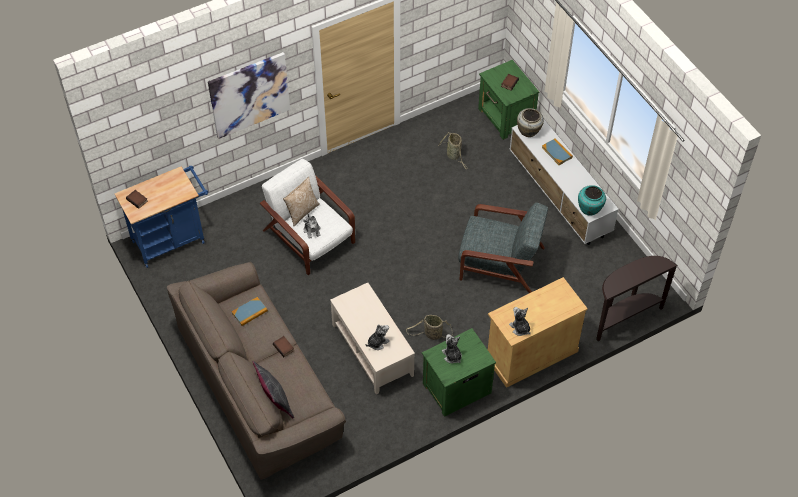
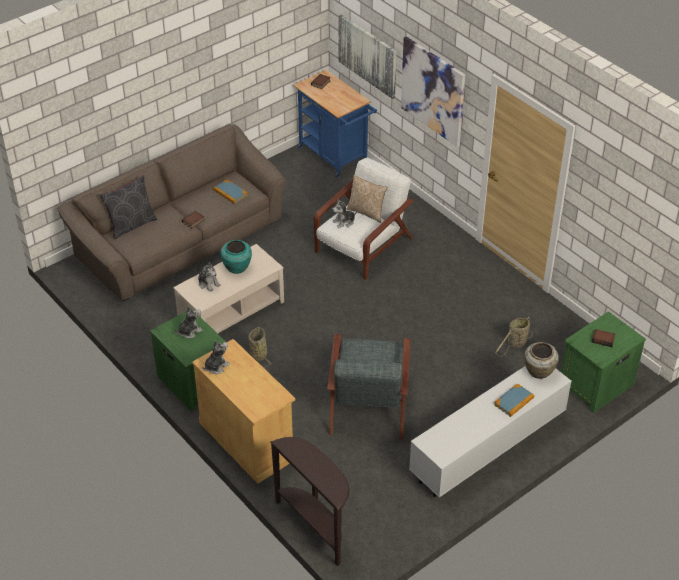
camera: 80 degrees right, 10 degrees down
turquoise vase [578,186,606,216] -> turquoise vase moved to [221,240,252,274]
none -> picture [338,14,397,99]

